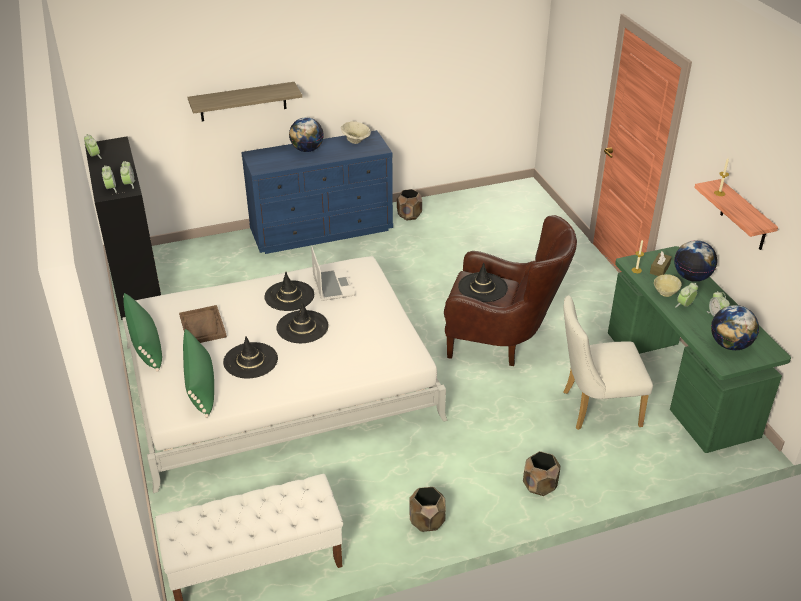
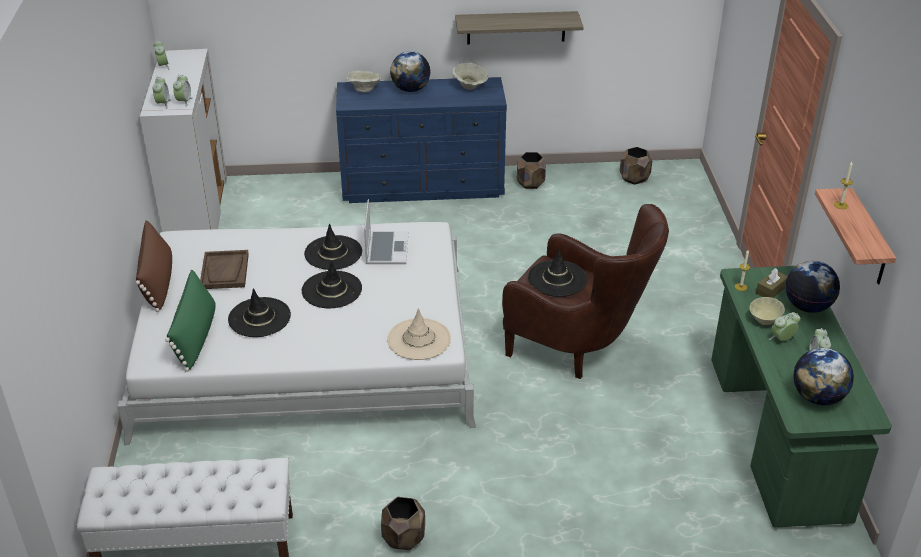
camera: 15 degrees right, 0 degrees up
black cabinet [85,136,161,320] -> white cabinet [140,49,227,232]
green pillow [123,293,162,372] -> brown pillow [136,220,172,312]
shelf [188,82,302,121] -> shelf moved to [455,11,584,44]
brown planter [523,451,561,496] -> brown planter moved to [620,147,652,185]
white chair [563,295,653,430] -> none
none -> beige bowl [346,71,382,92]
none -> beige hat [387,308,451,360]

